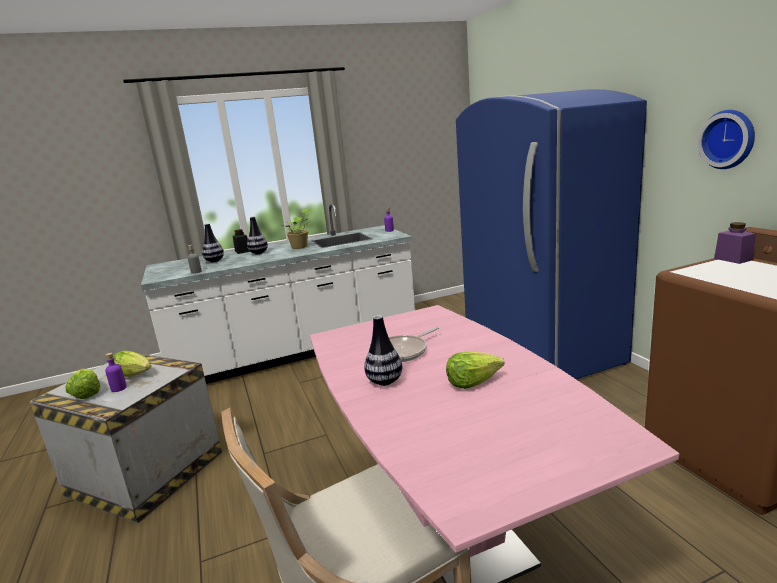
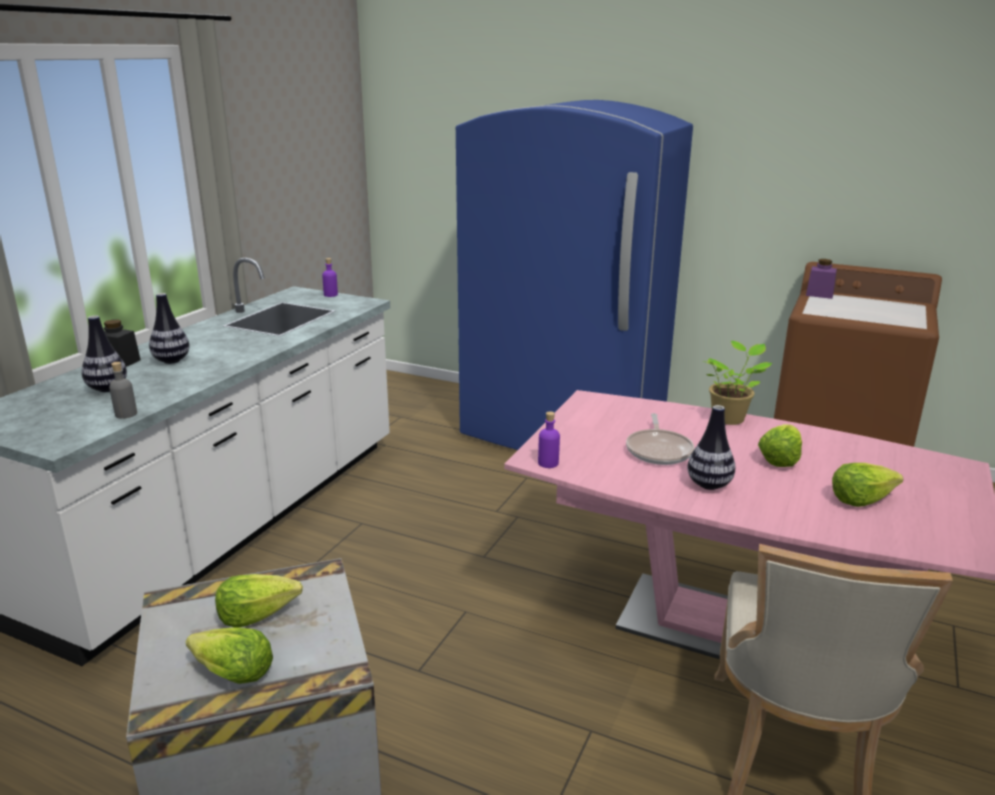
camera: 45 degrees left, 5 degrees up
purple bottle [105,353,127,392] -> purple bottle moved to [538,411,560,468]
potted plant [281,208,311,249] -> potted plant moved to [703,341,772,425]
wall clock [697,110,755,169] -> none
none -> lettuce [832,463,903,507]

